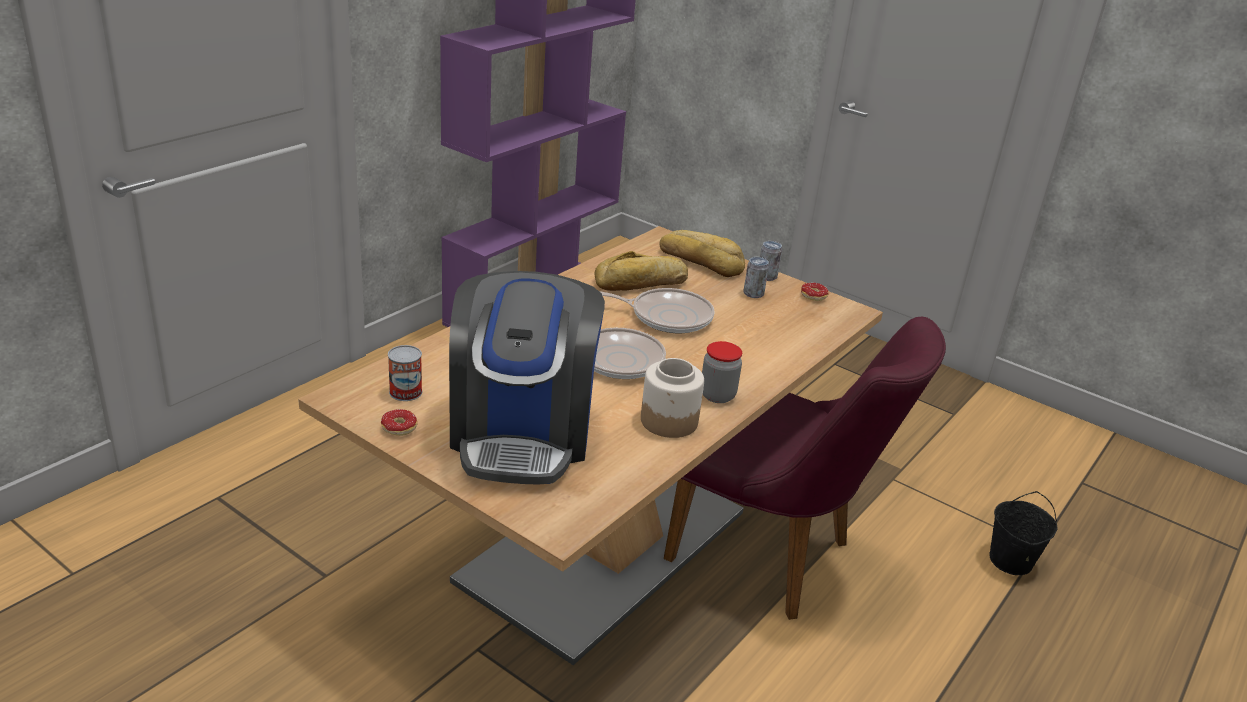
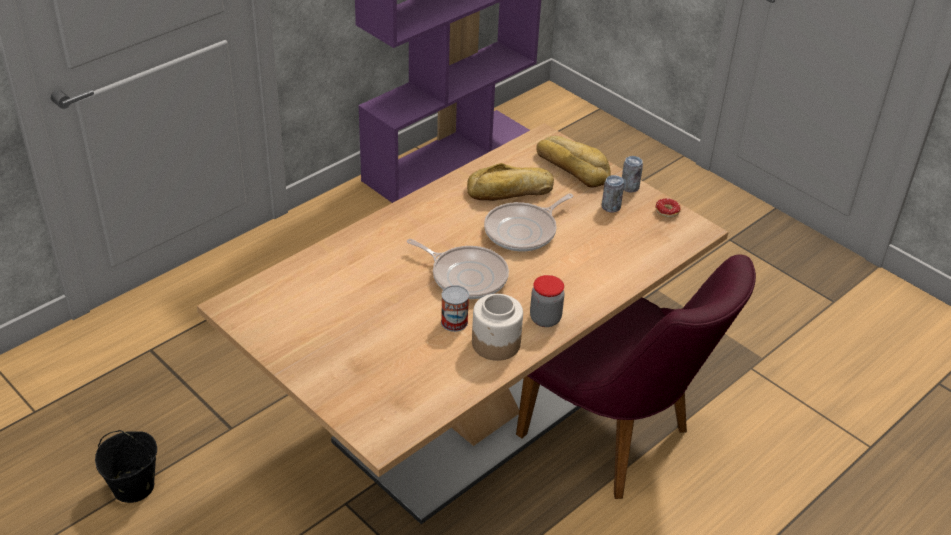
camera: 10 degrees right, 10 degrees up
donut [381,409,417,436] -> none
can [388,345,422,401] -> can moved to [441,285,469,332]
coffee machine [449,271,605,485] -> none
frying pan [599,288,714,333] -> frying pan turned 120 degrees clockwise [484,193,574,251]
black bucket [989,491,1058,575] -> black bucket moved to [95,430,157,503]

